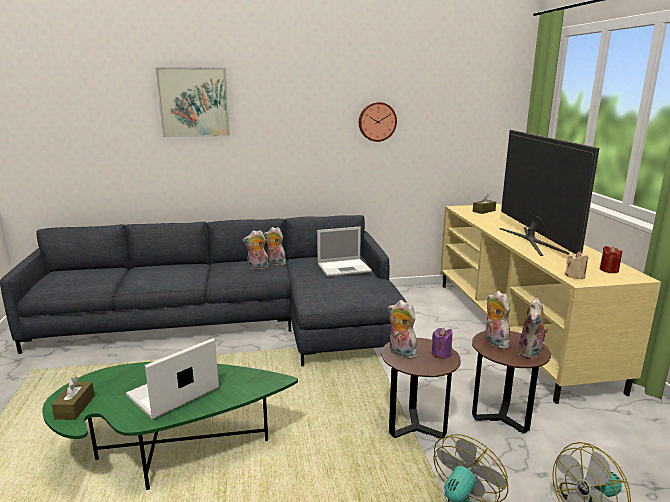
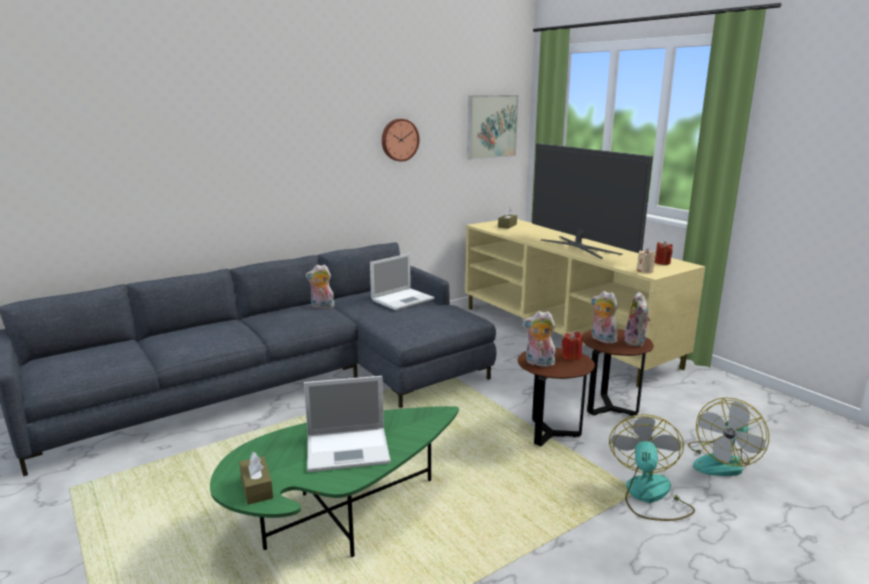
camera: 25 degrees left, 0 degrees up
laptop [126,338,219,420] -> laptop turned 120 degrees counterclockwise [304,376,391,472]
picture [155,67,230,137] -> picture moved to [467,95,518,160]
plush toy [243,230,269,270] -> none
purple candle [432,328,452,359] -> red candle [562,331,583,361]

